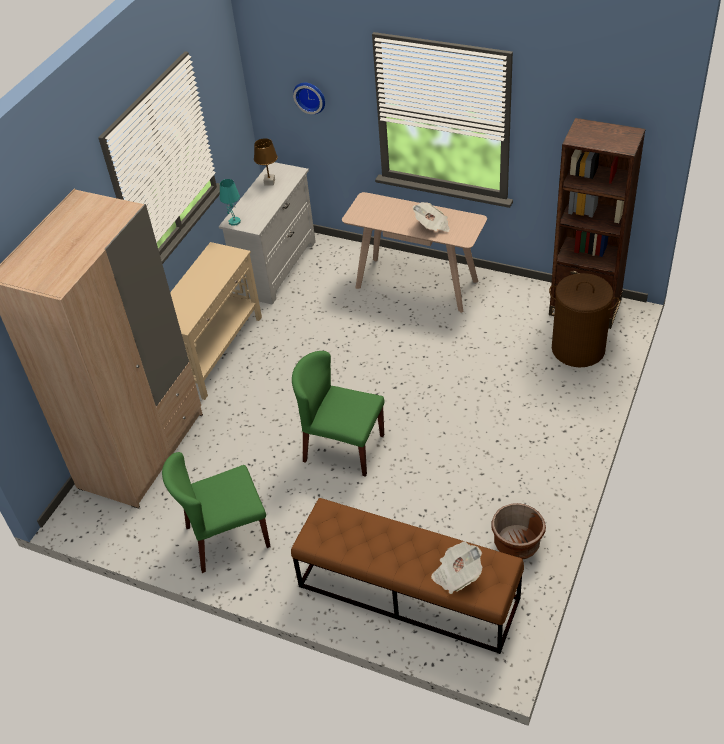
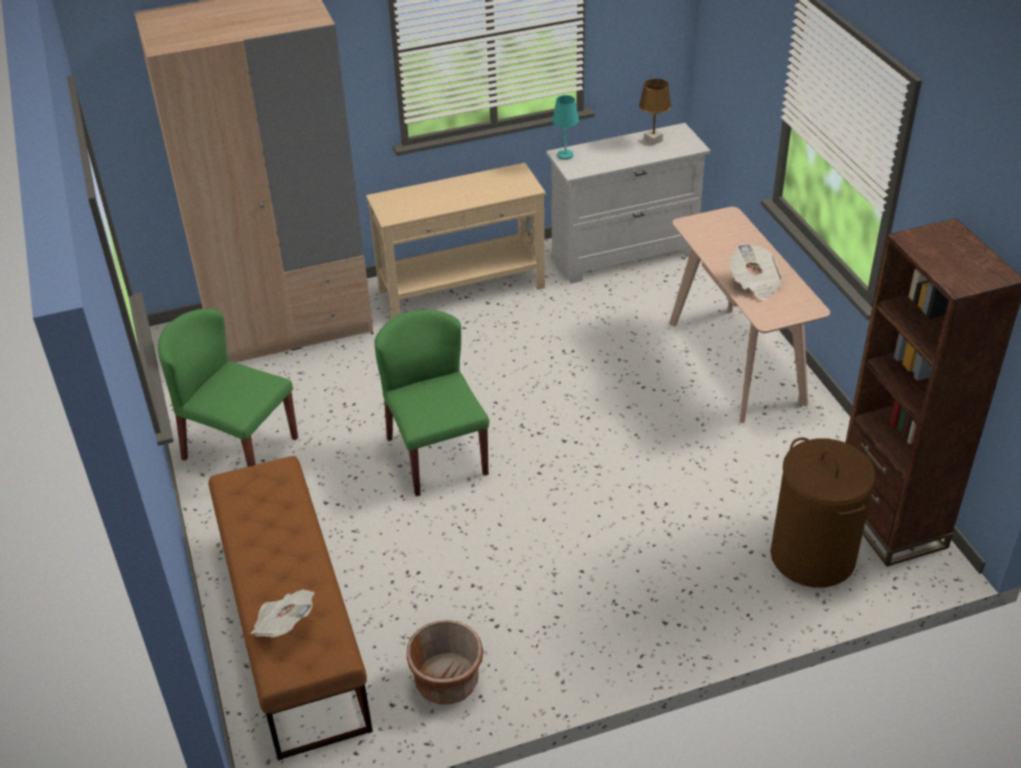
camera: 45 degrees right, 5 degrees down
wall clock [293,83,325,114] -> none

